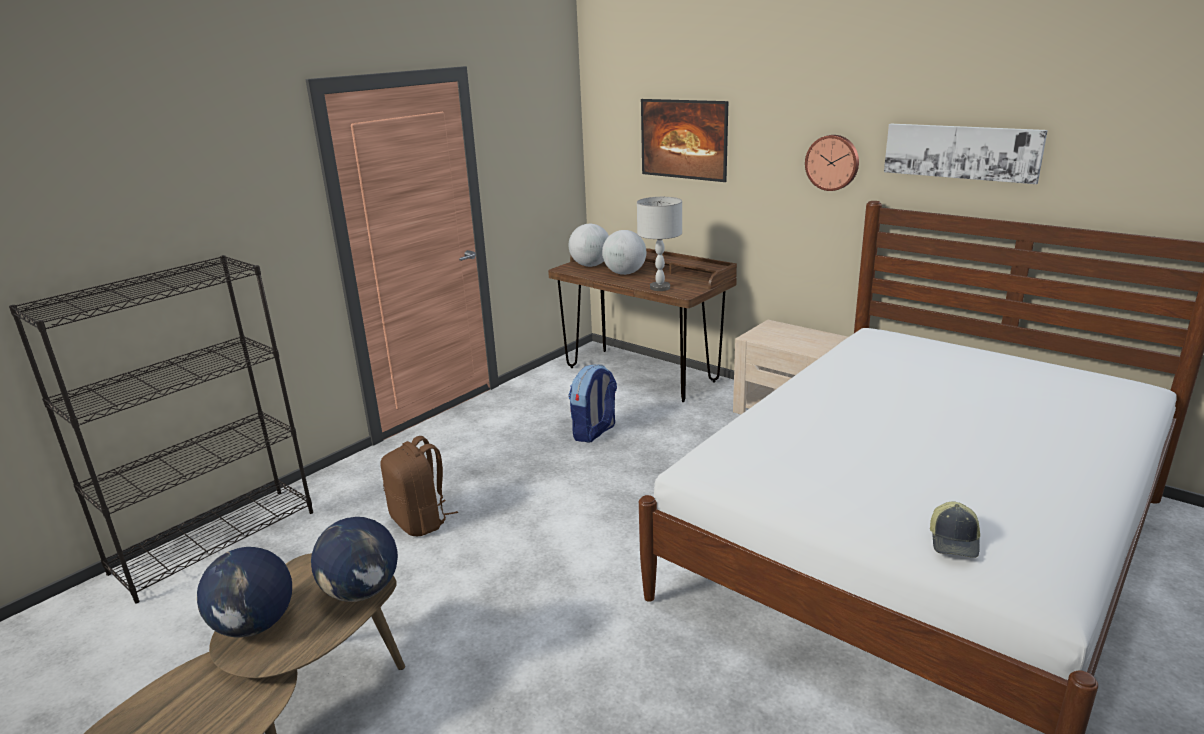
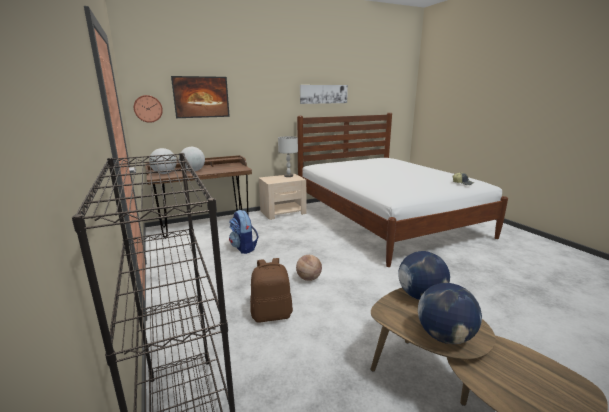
camera: 65 degrees left, 5 degrees down
grey table lamp [637,197,682,291] -> grey table lamp moved to [278,136,298,177]
wall clock [805,135,859,191] -> wall clock moved to [134,95,163,123]
none -> basketball [296,255,322,281]

